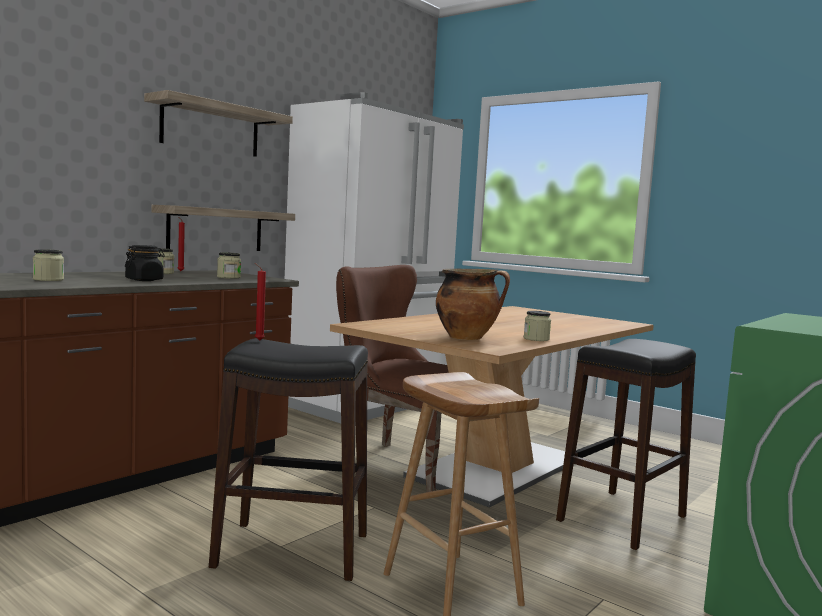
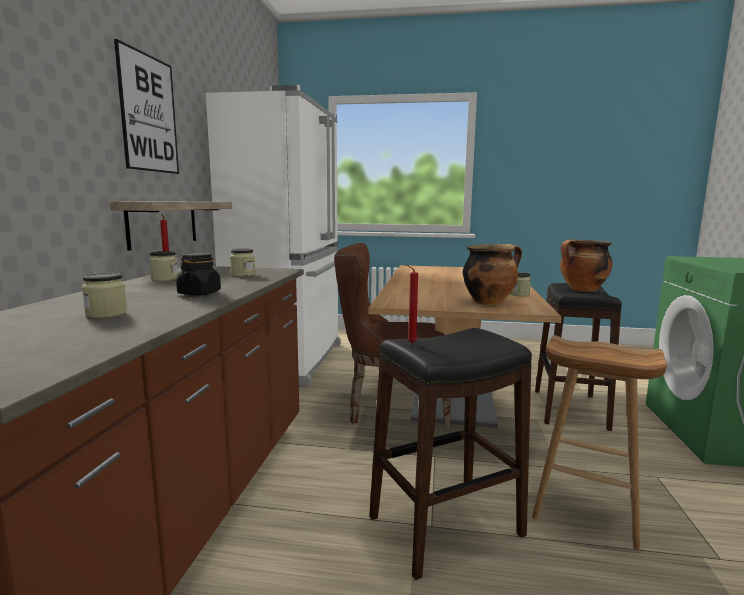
camera: 30 degrees left, 5 degrees up
shelf [144,90,293,157] -> picture [114,39,179,174]
none -> cooking pot [560,239,612,292]

